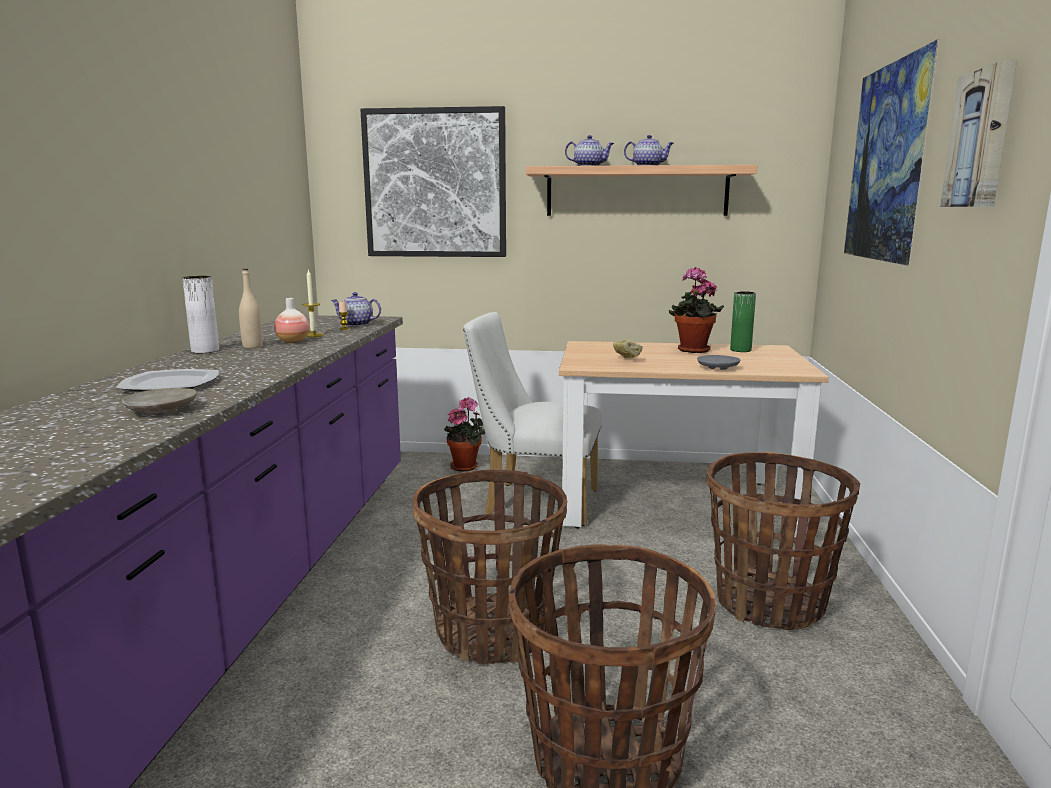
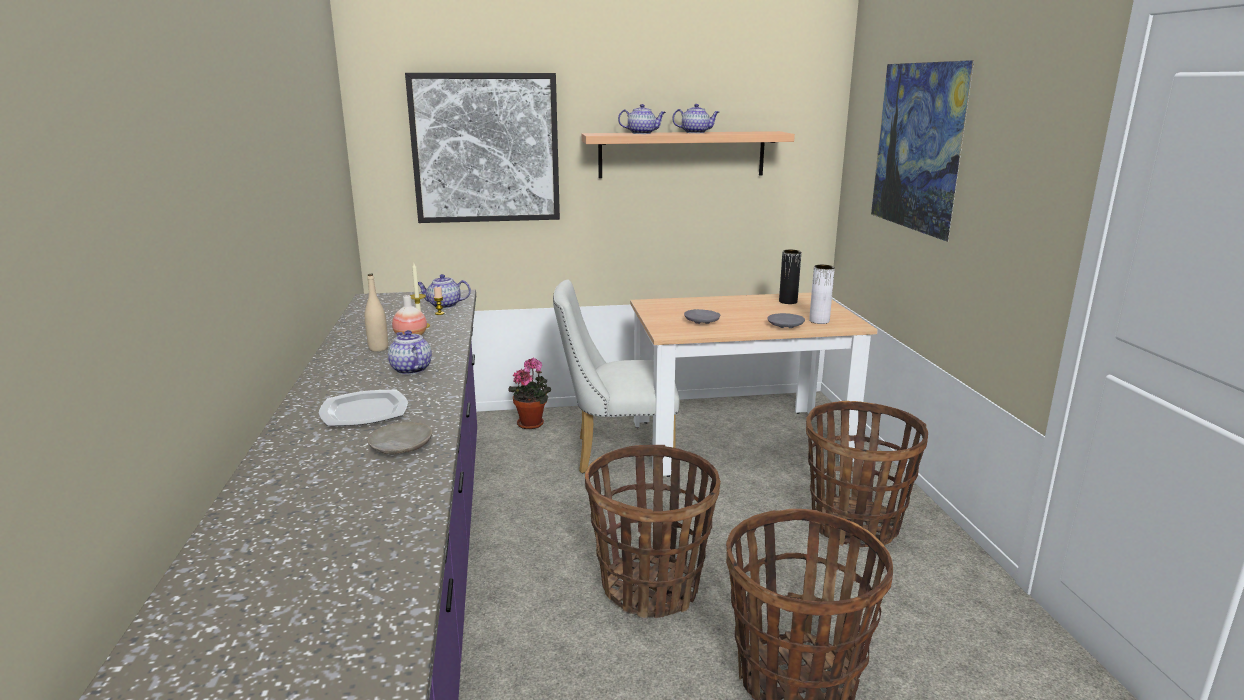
camera: 15 degrees left, 5 degrees up
white vase [182,276,219,353] -> white vase moved to [809,265,835,324]
bread [613,340,642,358] -> grey plate [684,309,720,324]
potted plant [669,267,724,353] -> none
green vase [730,291,756,352] -> black vase [779,250,801,304]
picture [940,60,1017,207] -> none
none -> teapot [388,330,432,375]

